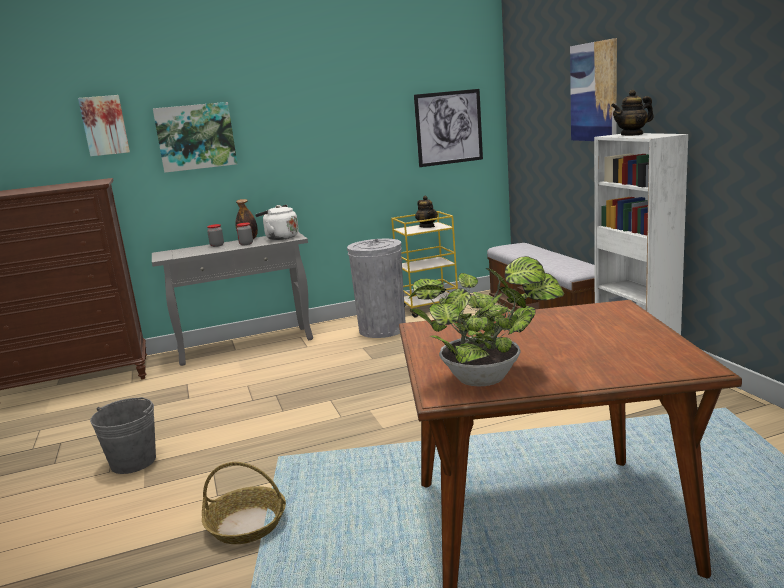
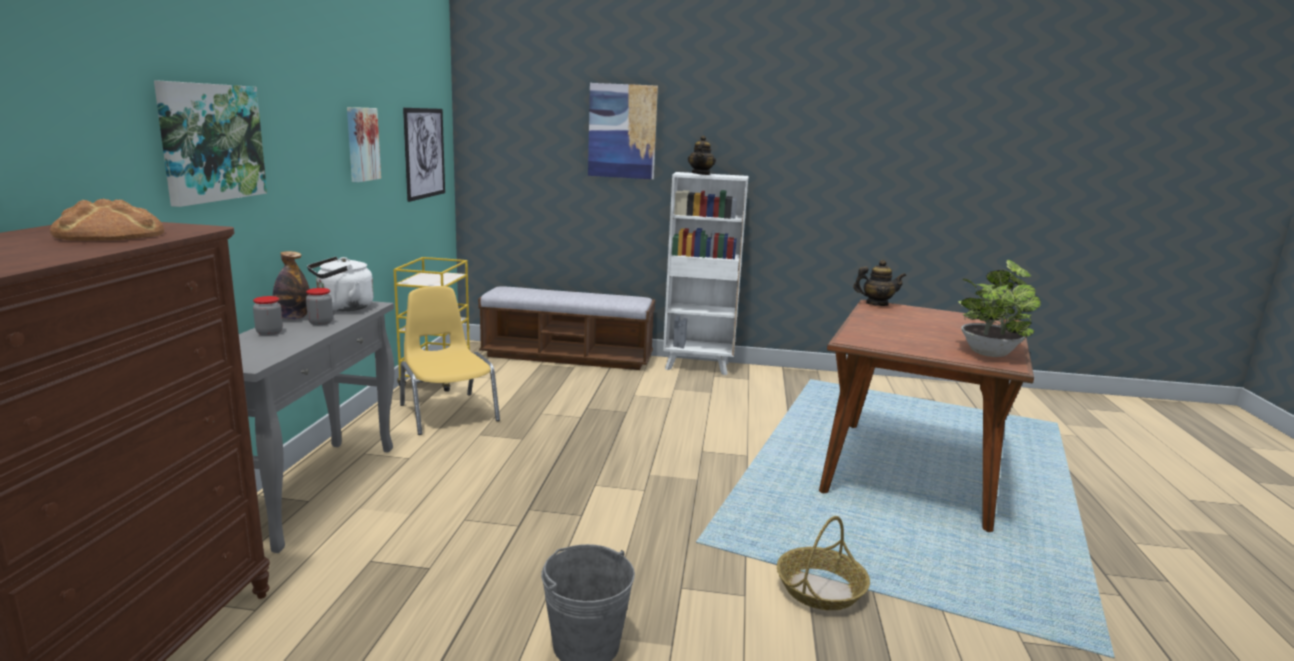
camera: 65 degrees left, 0 degrees up
picture [78,95,130,156] -> picture moved to [347,107,381,182]
grey trash can [347,239,406,338] -> yellow chair [400,286,500,435]
teapot [415,196,438,228] -> teapot moved to [853,260,906,306]
none -> bread [50,199,164,241]

